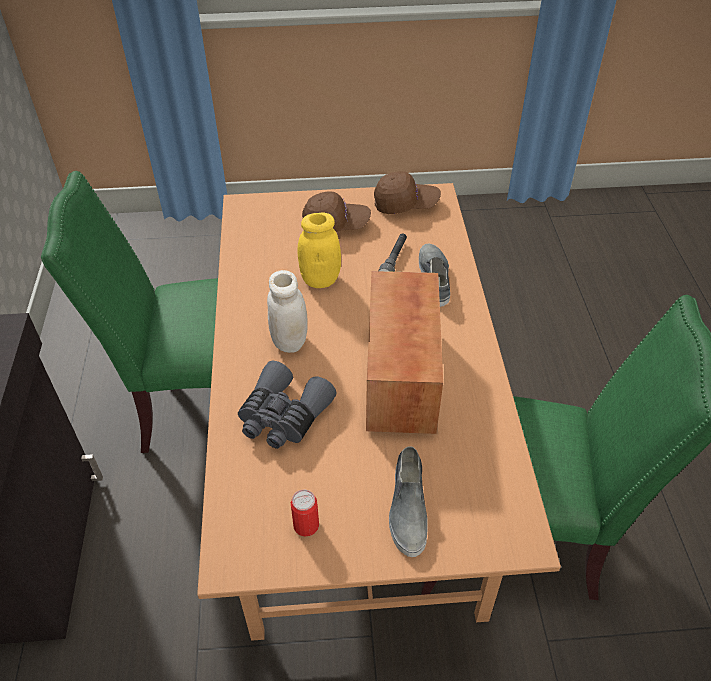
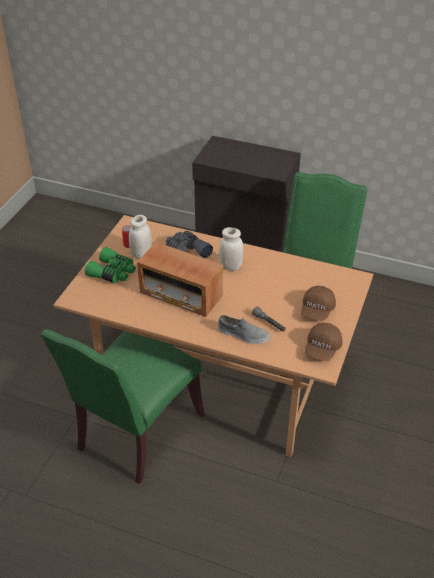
camera: 115 degrees right, 5 degrees down
yellow jar [298,213,341,288] -> none
grey shoe [389,447,428,557] -> green binoculars [85,247,136,283]
none -> white jar [129,215,152,259]

